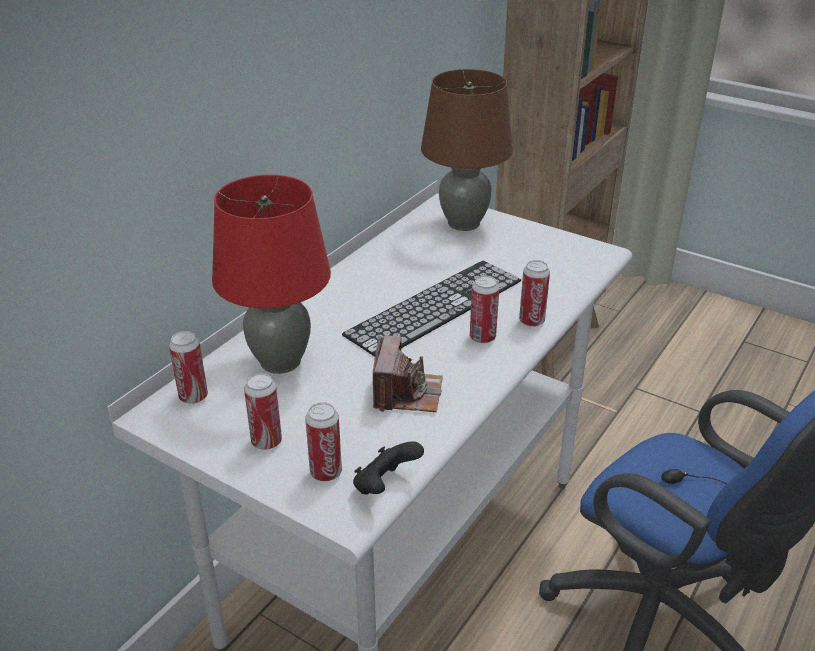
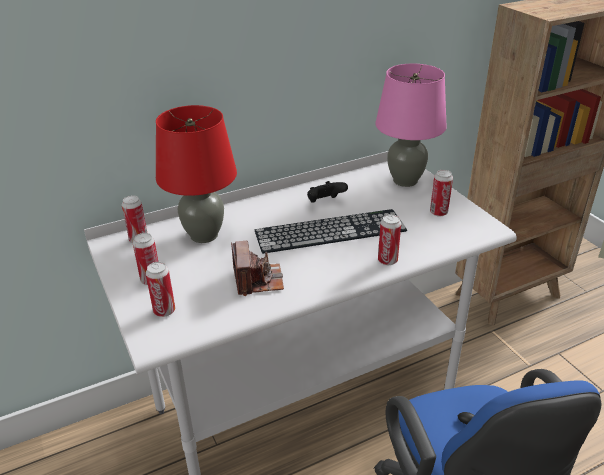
camera: 30 degrees right, 0 degrees up
black game controller [353,442,424,495] -> black game controller moved to [307,181,348,203]
camera [373,335,443,412] -> camera turned 45 degrees counterclockwise [231,241,284,296]
brown table lamp [421,69,513,231] -> pink table lamp [375,64,447,187]
can [470,276,499,343] -> can moved to [430,170,453,217]

